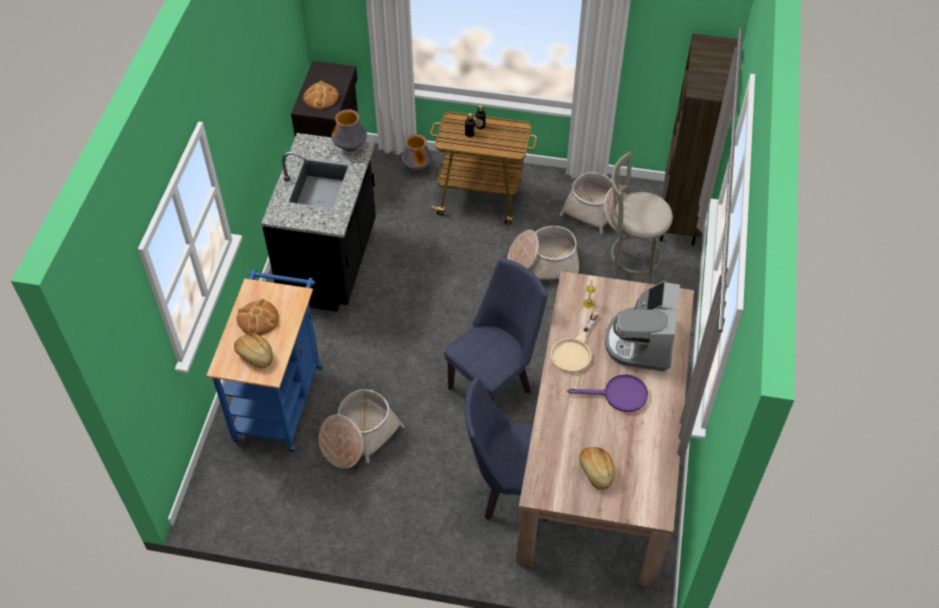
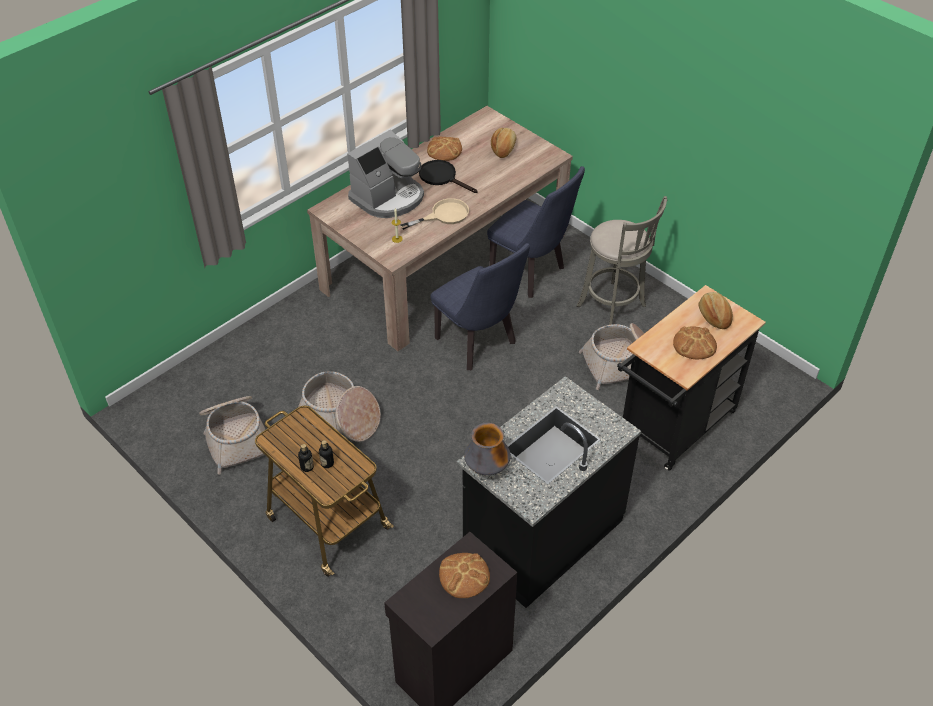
camera: 145 degrees left, 5 degrees down
blue cart [206,269,323,452] -> black cart [617,285,766,470]
vase [401,134,432,171] -> none
blue chair [444,258,548,402] -> blue chair turned 120 degrees counterclockwise [431,243,530,370]
purple frying pan [567,374,648,412] -> black frying pan [419,160,478,193]
grey stool [609,151,673,284] -> grey stool moved to [577,196,667,325]
brown bookcase [660,34,737,246] -> none
none -> bread [427,136,462,161]

